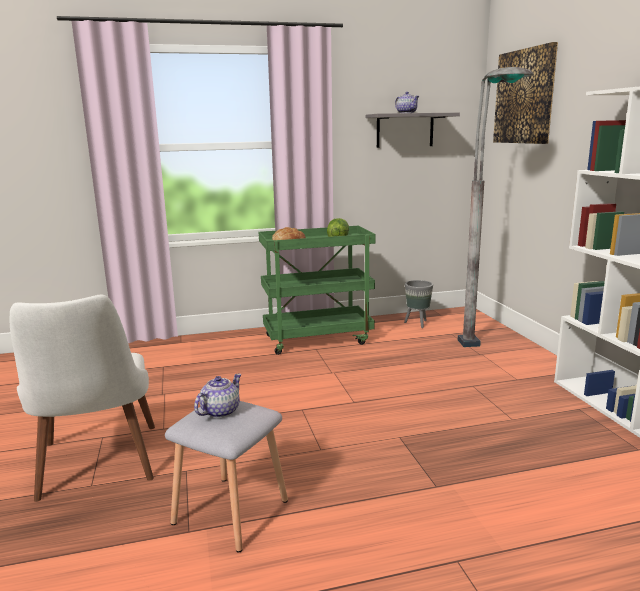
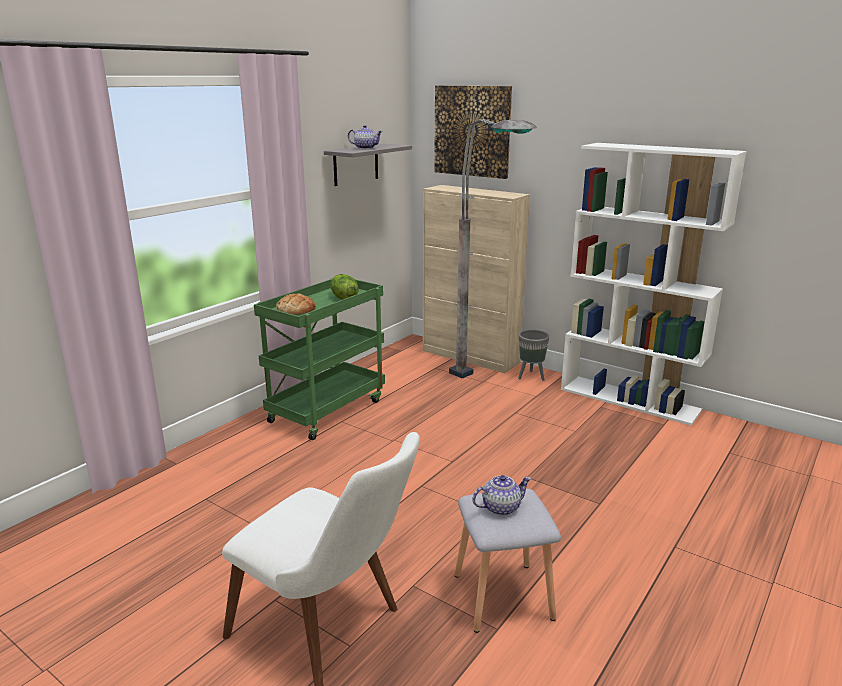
camera: 40 degrees left, 5 degrees up
teapot [194,374,242,418] -> teapot turned 75 degrees clockwise [472,475,531,516]
grey planter [404,280,433,328] -> grey planter moved to [518,330,549,381]
none -> beige cabinet [423,185,530,373]

